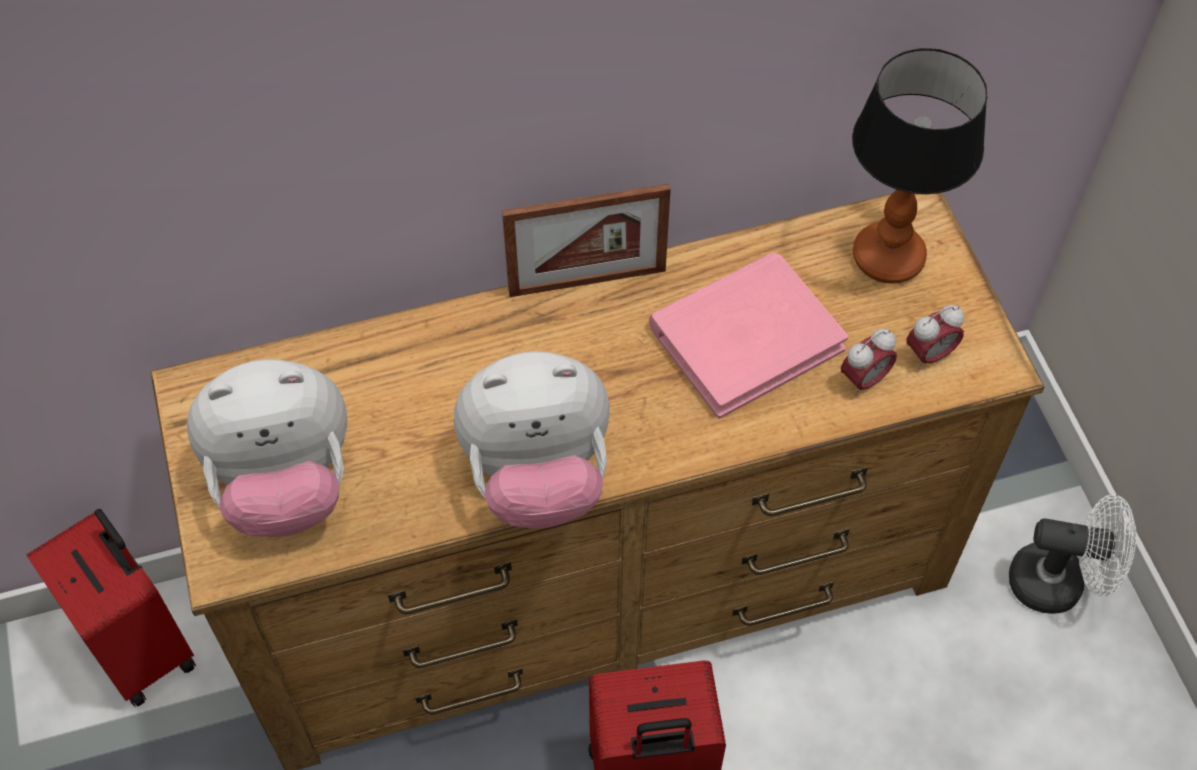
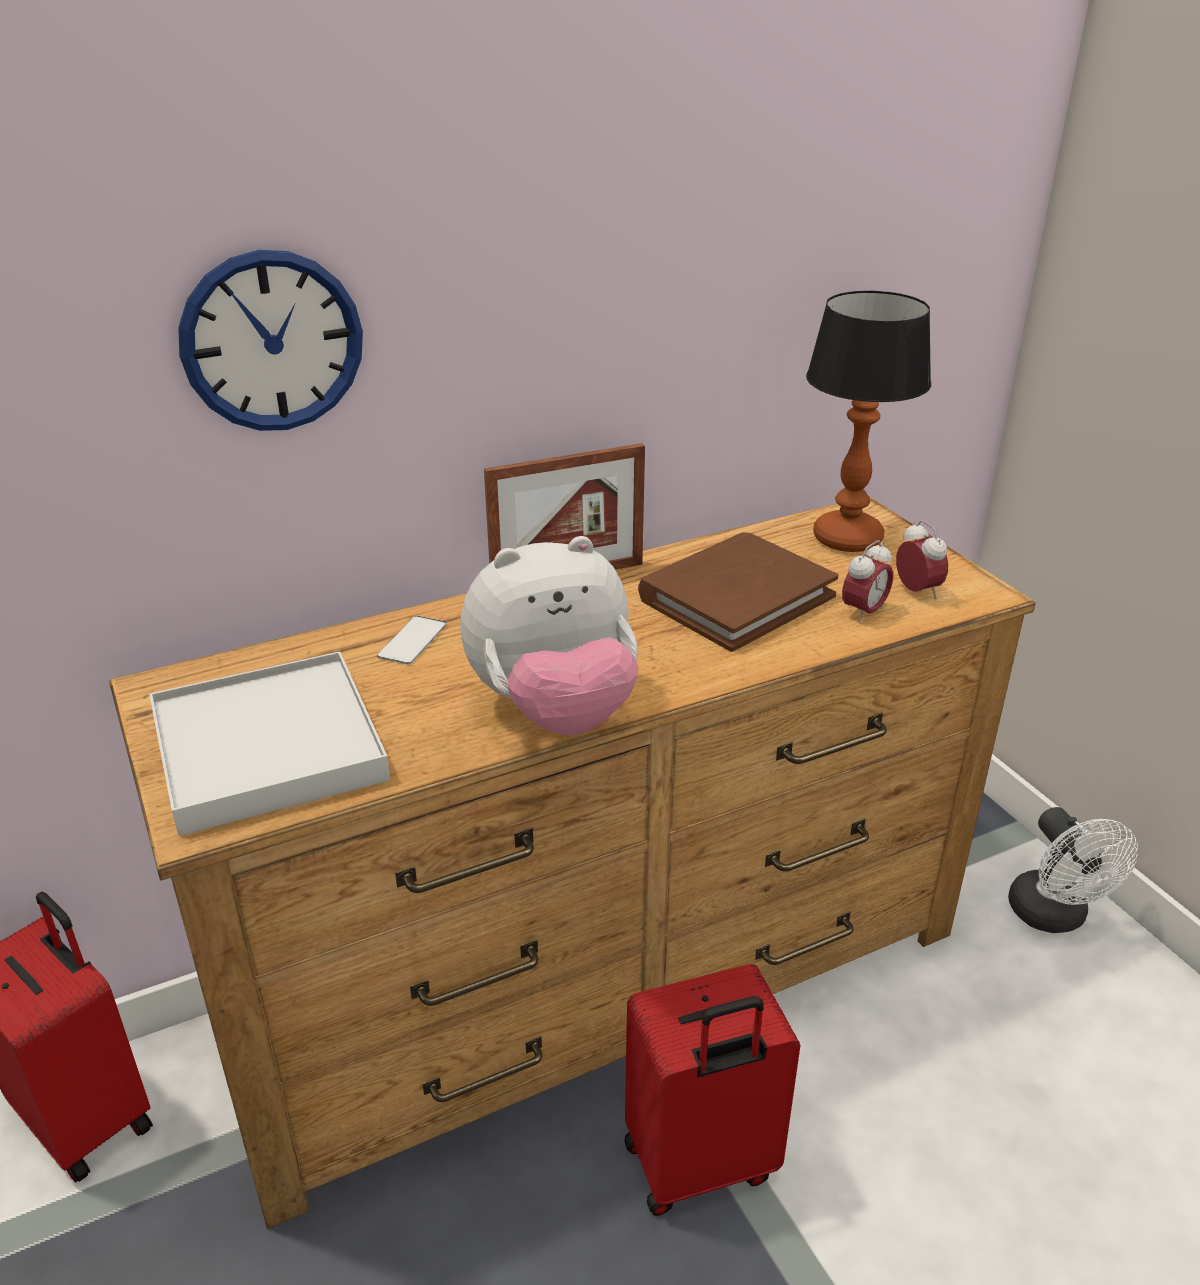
camera: 10 degrees left, 25 degrees down
plush toy [187,359,347,537] -> white tray [149,651,390,836]
pink book [649,253,848,419] -> brown book [638,532,839,652]
alarm clock [907,305,964,369] -> alarm clock turned 75 degrees counterclockwise [896,520,948,599]
white fan [1009,495,1136,614] -> white fan turned 75 degrees clockwise [1008,807,1138,933]
none -> wall clock [178,250,363,431]
none -> phone [377,616,447,664]

